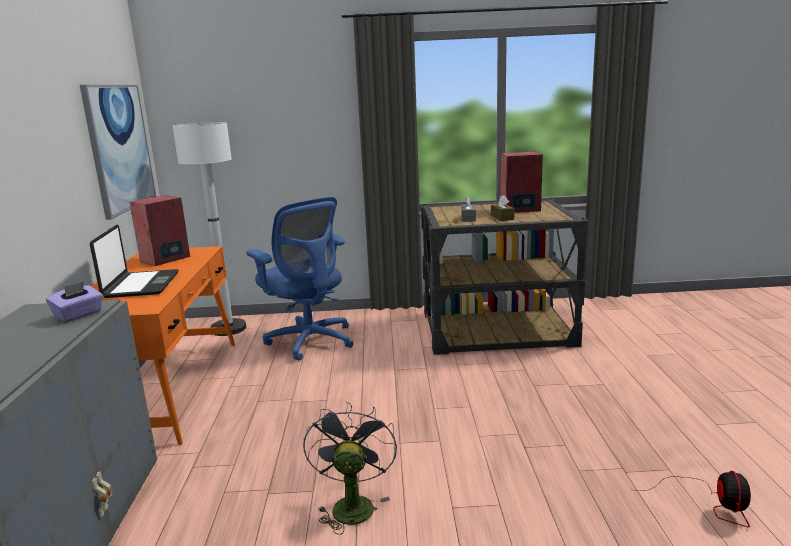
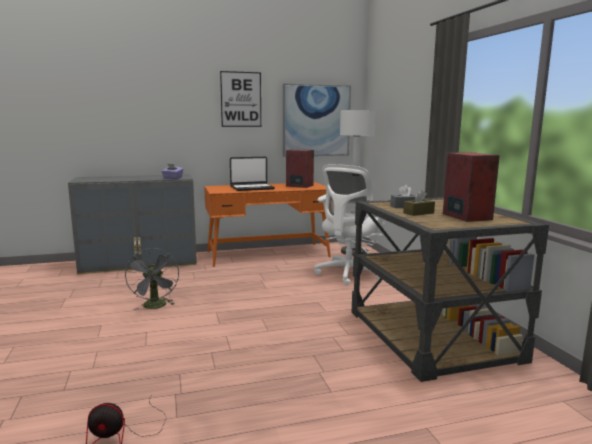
camera: 75 degrees right, 5 degrees down
blue office chair [246,197,353,361] -> white office chair [314,164,385,285]
grey fan [303,401,397,535] -> grey fan turned 90 degrees clockwise [125,248,179,310]
none -> picture [220,71,261,127]

